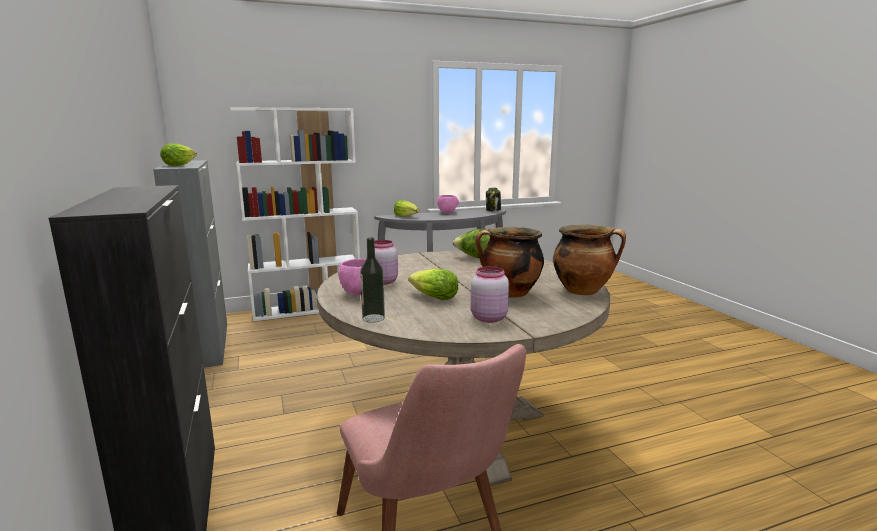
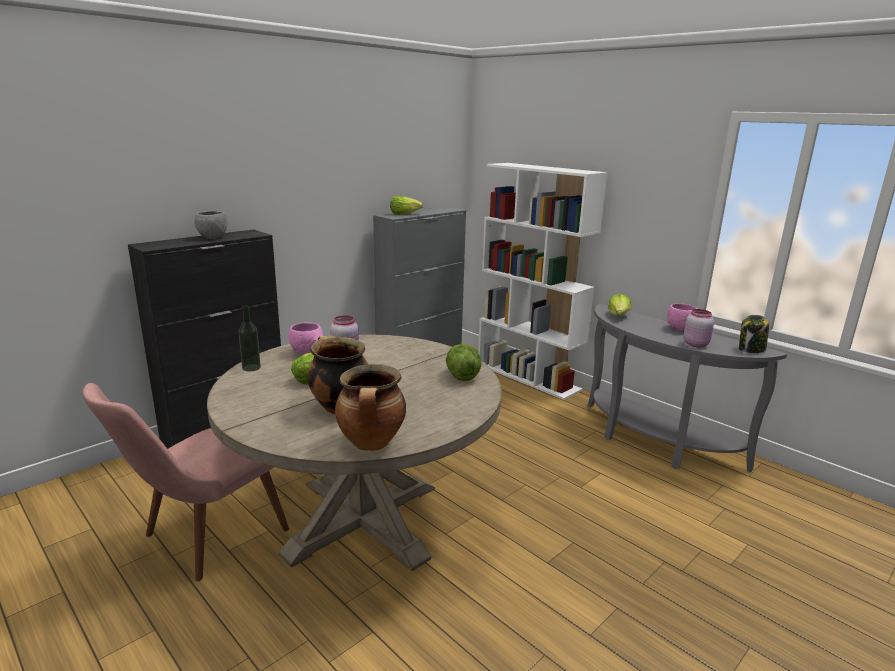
camera: 65 degrees right, 5 degrees up
pink jar [470,266,509,323] -> pink jar moved to [683,309,714,347]
none -> grey bowl [195,211,228,239]

